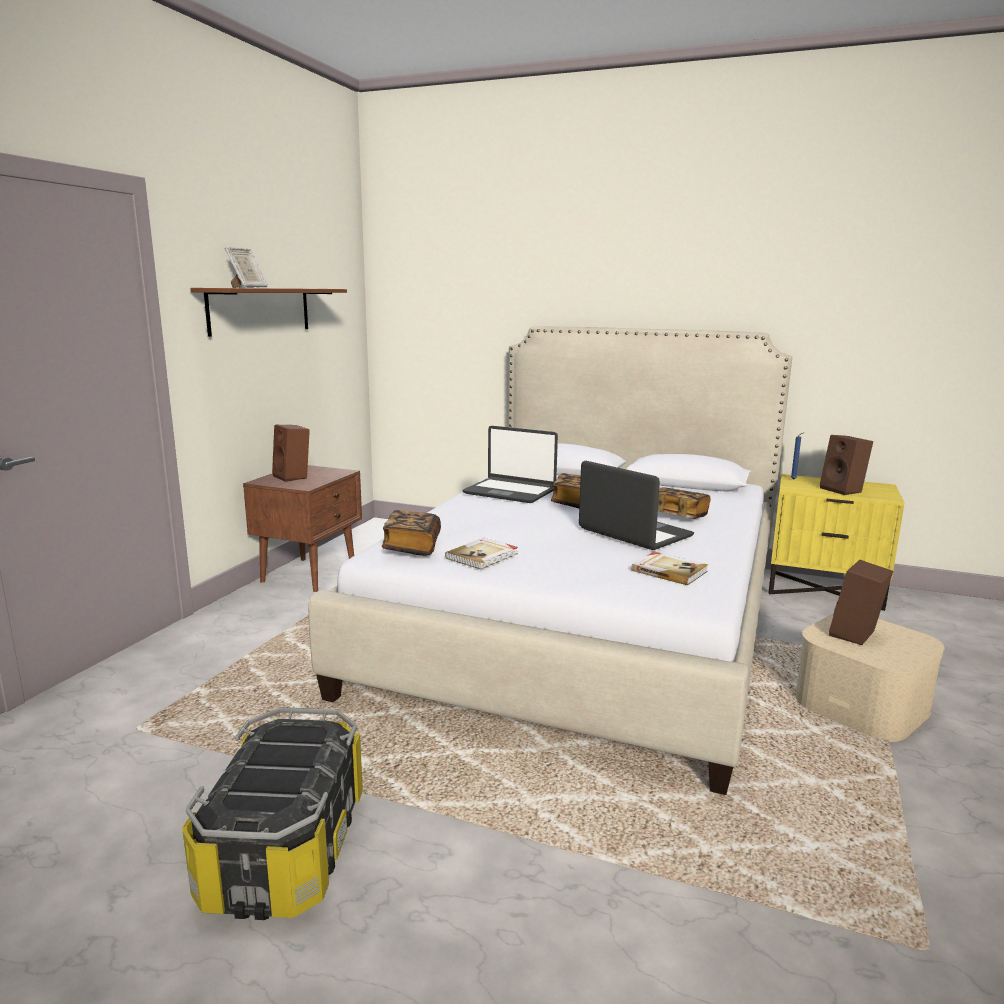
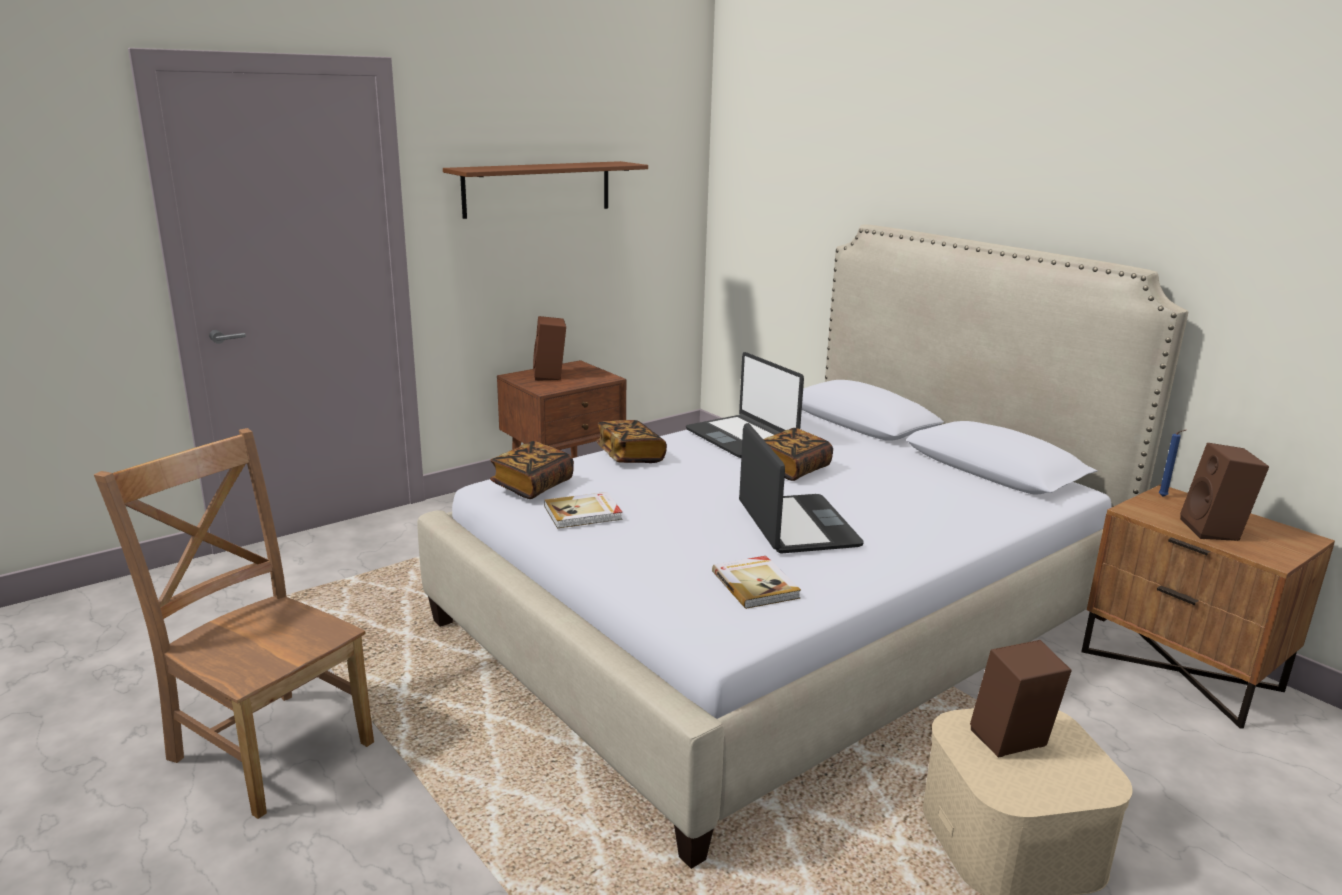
camera: 30 degrees right, 5 degrees up
storage box [182,707,363,920] -> brown chair [94,428,374,819]
picture frame [225,247,268,288] -> none
book [658,487,711,519] -> book moved to [596,420,667,463]
yellow nightstand [768,474,904,611] -> brown nightstand [1082,484,1335,729]

